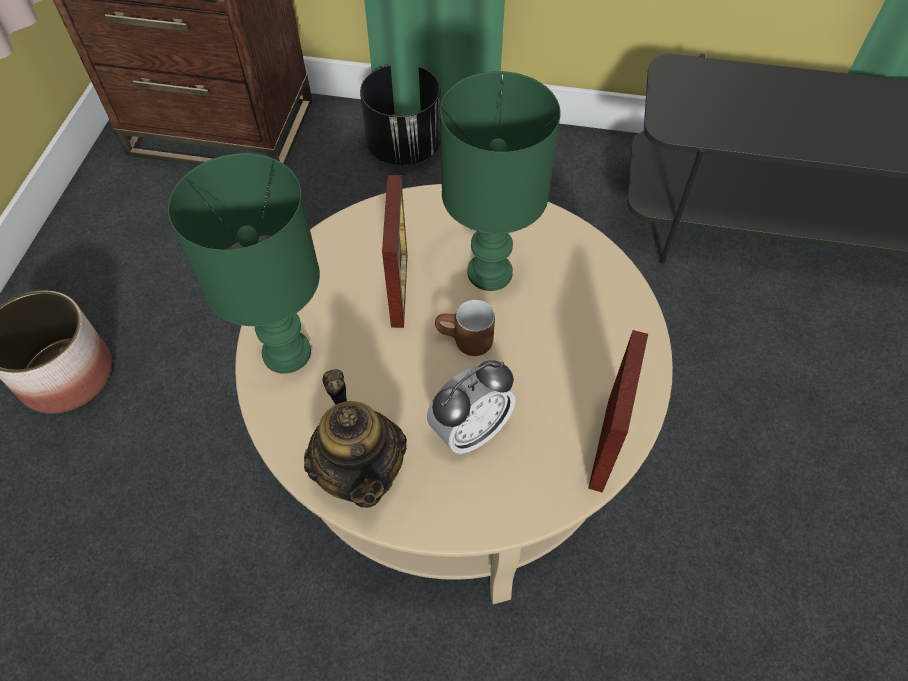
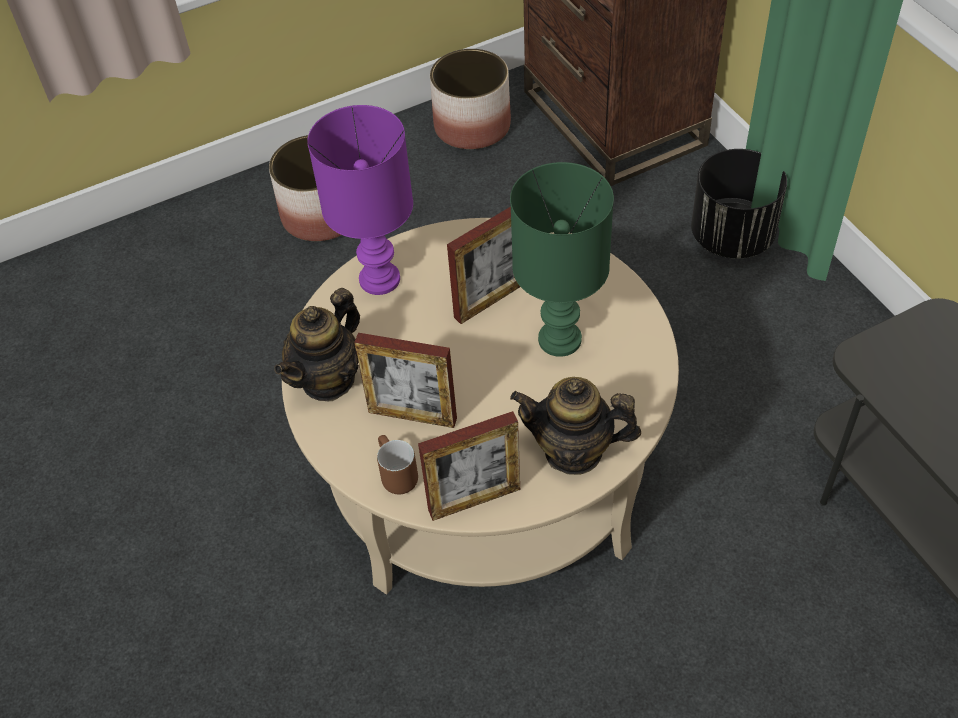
camera: 55 degrees right, 5 degrees down
green table lamp [168,153,320,374] -> purple table lamp [307,105,413,295]
alarm clock [427,360,516,454] -> picture frame [354,333,457,428]
brown mug [435,300,495,356] -> brown mug moved to [377,435,418,495]
none -> planter [430,49,511,149]
none -> teapot [510,377,641,475]

